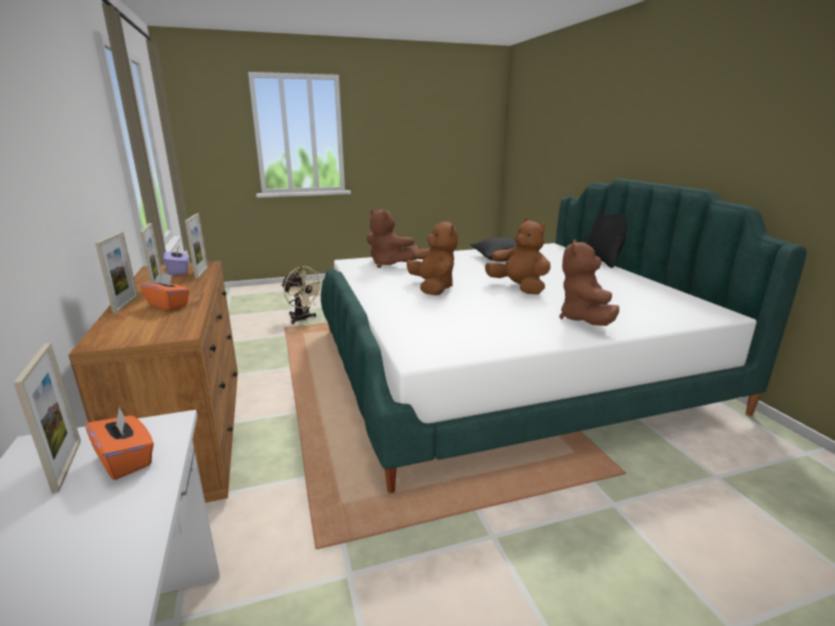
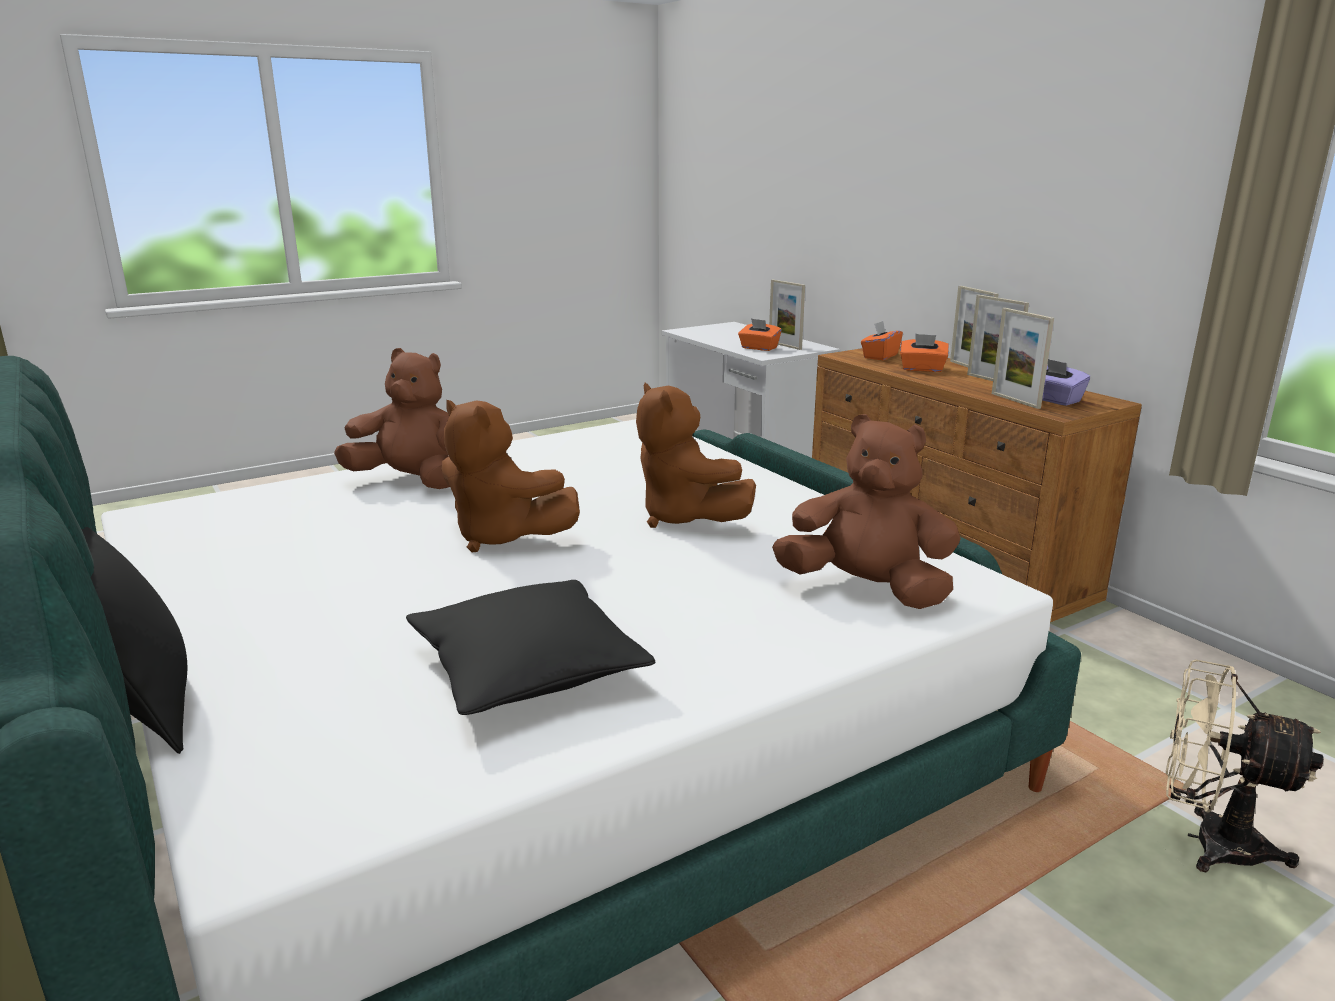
camera: 165 degrees right, 0 degrees up
brown plush toy [559,239,619,326] -> brown plush toy turned 75 degrees counterclockwise [334,348,450,489]
none -> orange tissue box [861,321,903,360]

